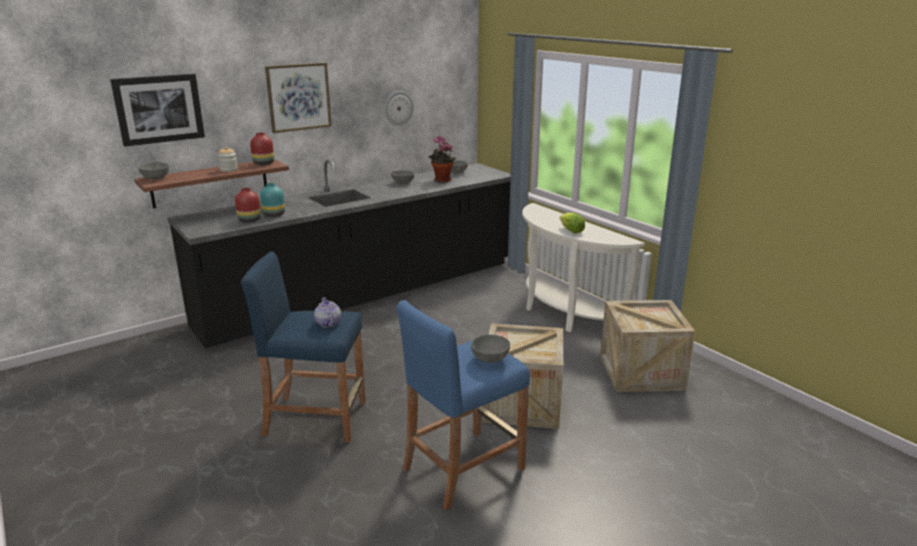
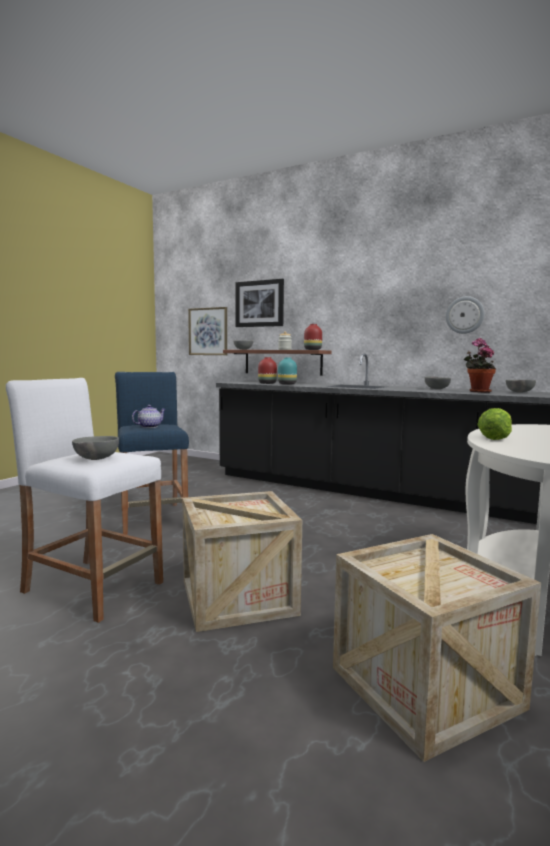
camera: 65 degrees right, 15 degrees down
picture [265,63,332,133] -> picture moved to [188,307,227,355]
blue stool [397,300,530,510] -> white stool [6,378,163,623]

